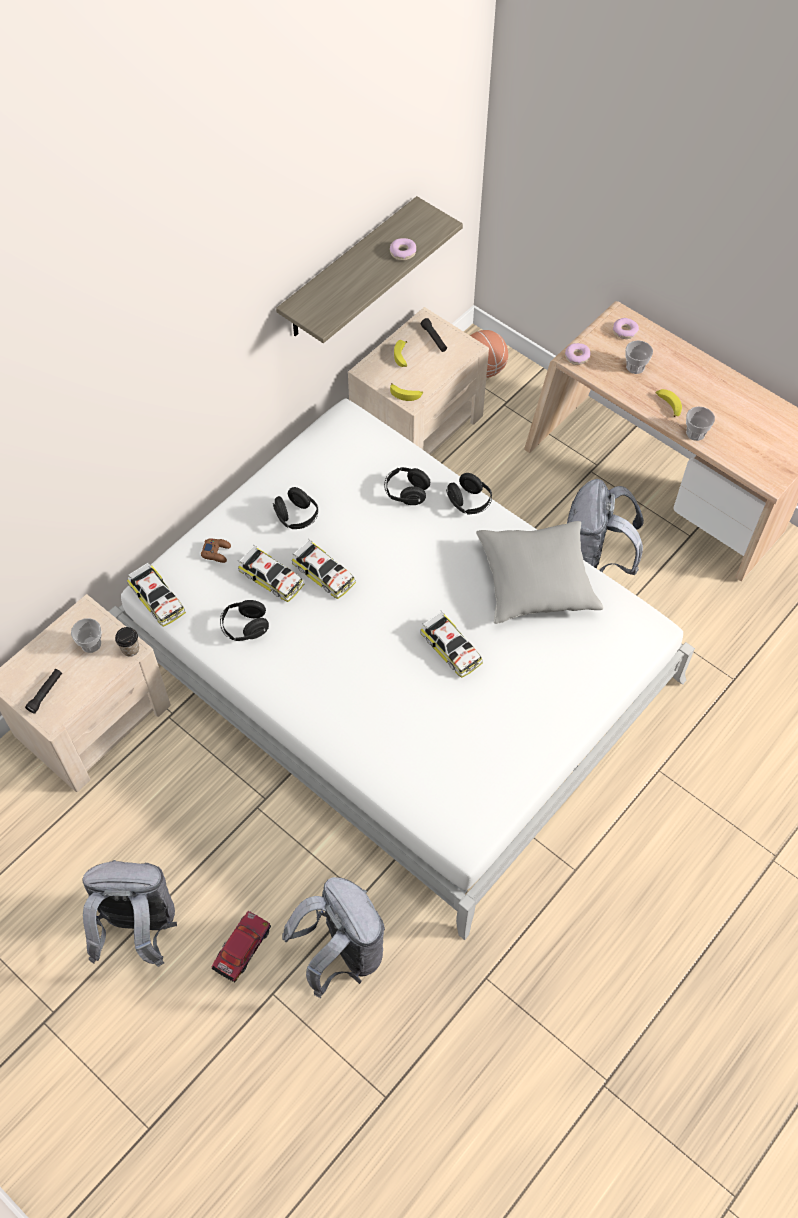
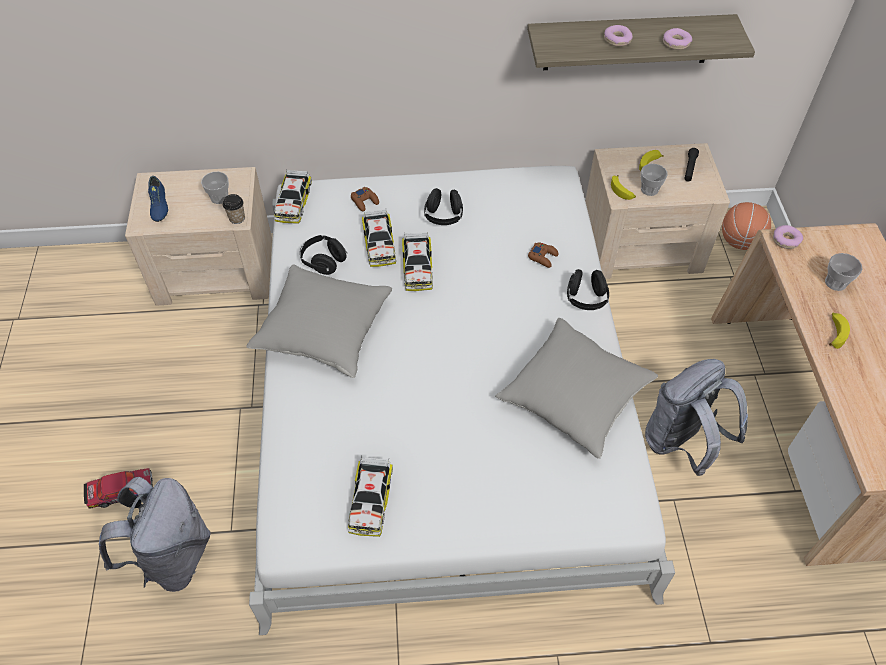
camera: 45 degrees right, 5 degrees down
black flashlight [25,669,62,714] -> blue shoe [148,176,168,222]
grey backpack [82,860,177,967] -> none
black headphones [384,467,430,505] -> brown game controller [528,242,558,268]
toy car [420,611,483,678] -> toy car moved to [348,456,393,537]
donut [613,318,639,339] -> donut moved to [604,25,633,46]
cup [686,406,715,441] -> cup moved to [641,164,668,196]
none -> grey pillow [246,264,392,378]

